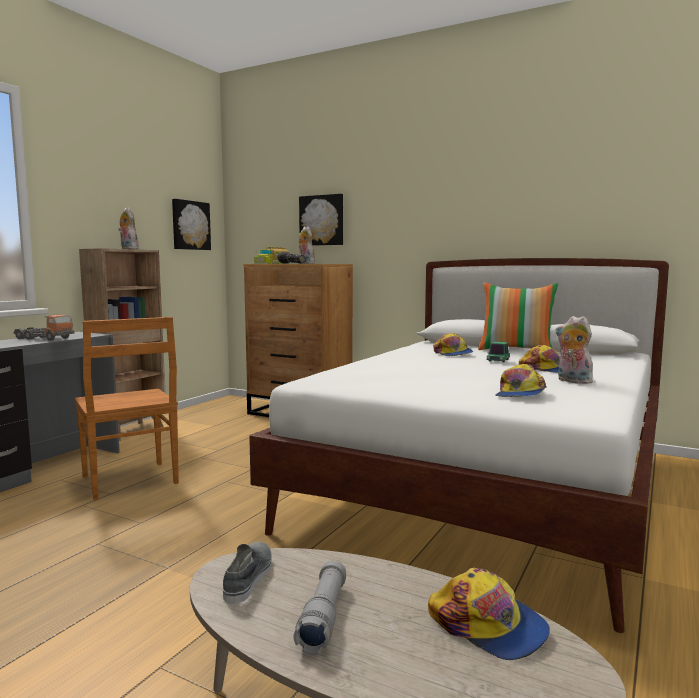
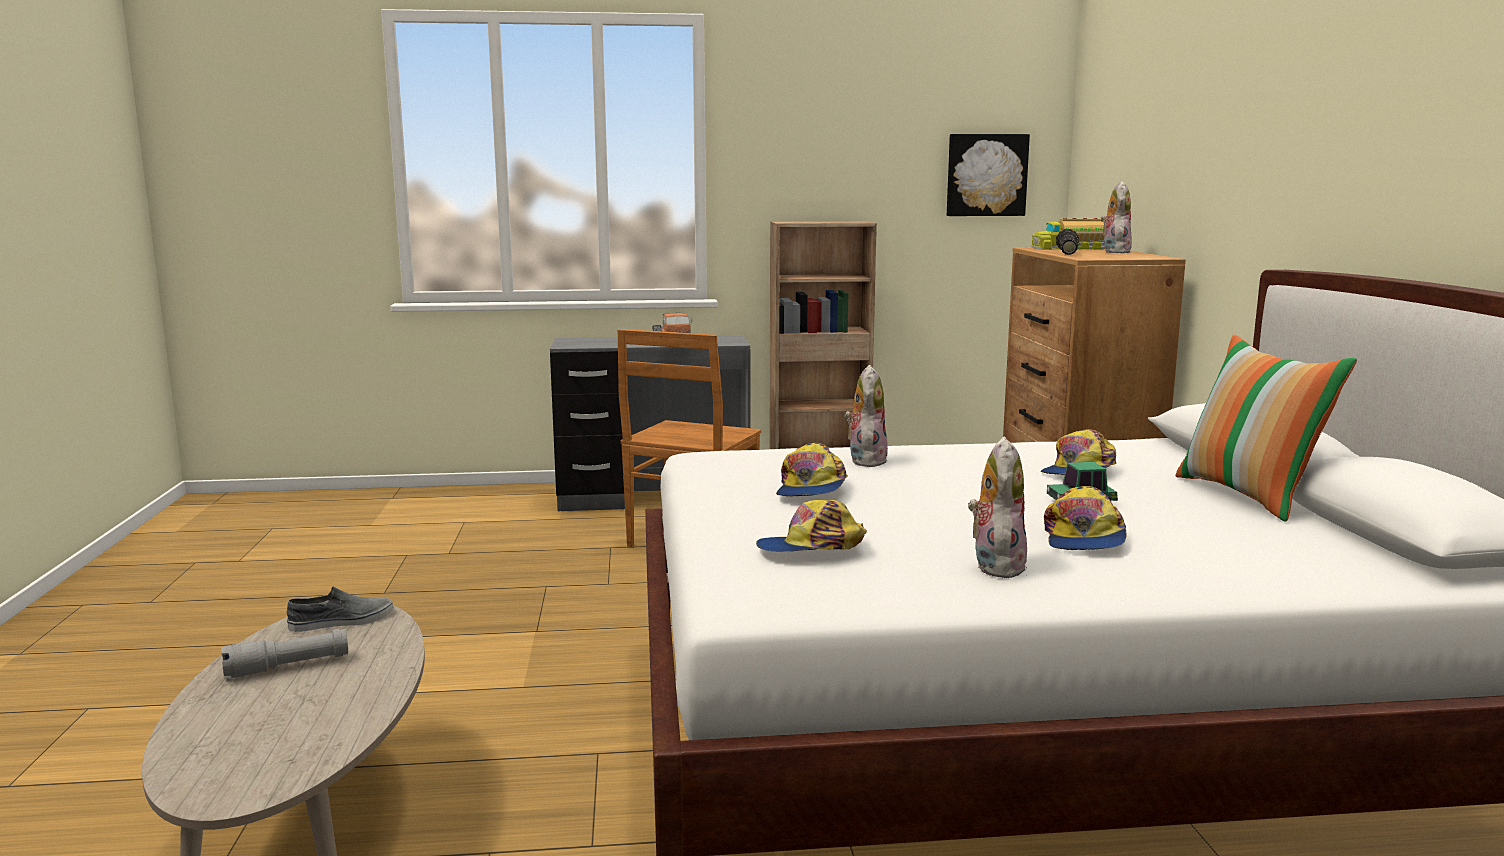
camera: 55 degrees right, 5 degrees up
plush toy [118,207,139,249] -> plush toy moved to [844,365,888,467]
picture [299,194,343,246] -> none
cap [428,568,550,660] -> cap moved to [776,443,847,497]

